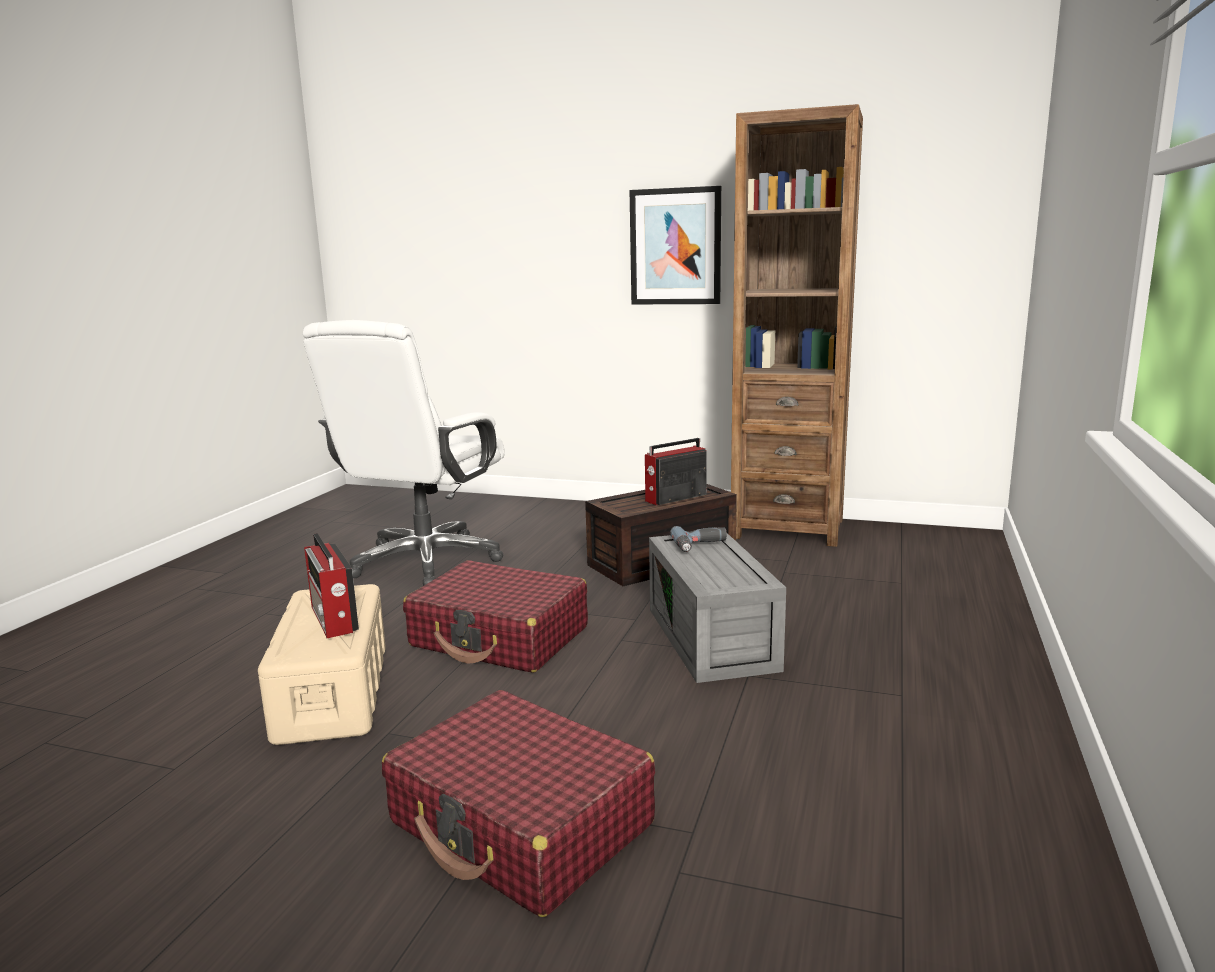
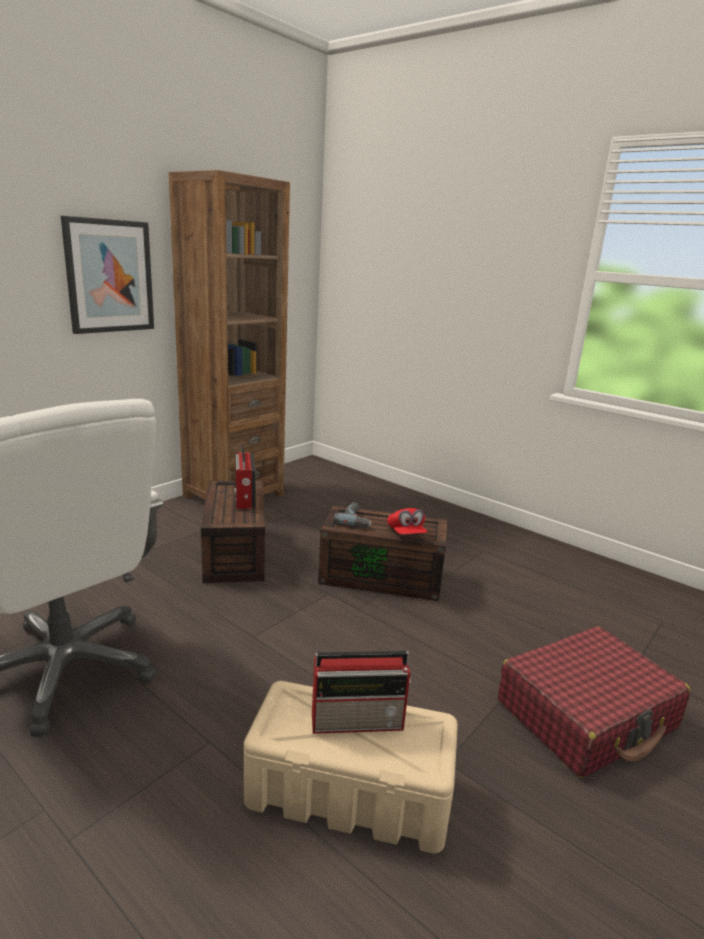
camera: 70 degrees left, 5 degrees up
red suitcase [403,560,588,673] -> none
grey storage box [649,533,786,683] -> brown storage box [318,505,447,601]
none -> red cap [387,508,427,534]

